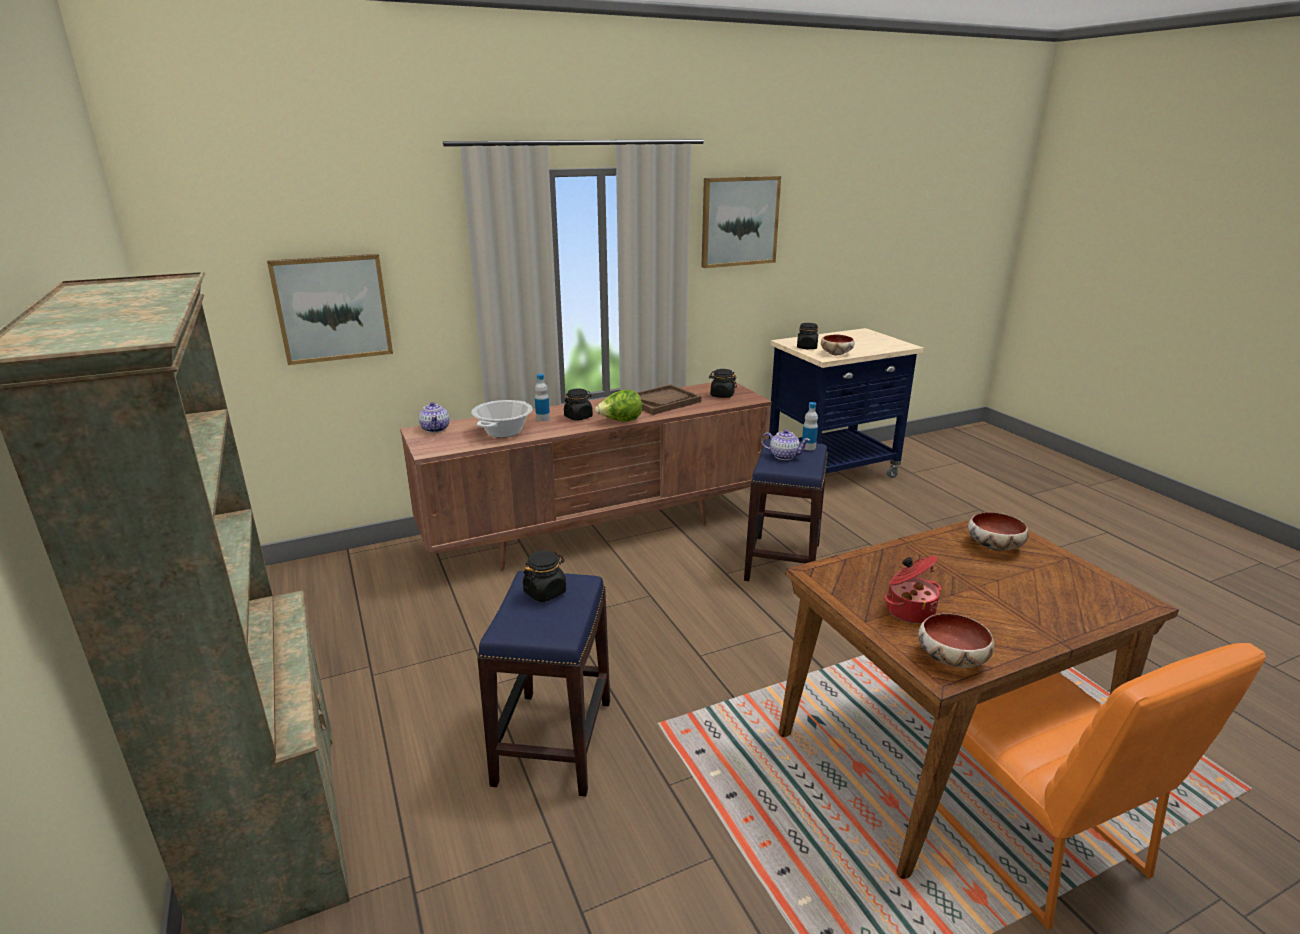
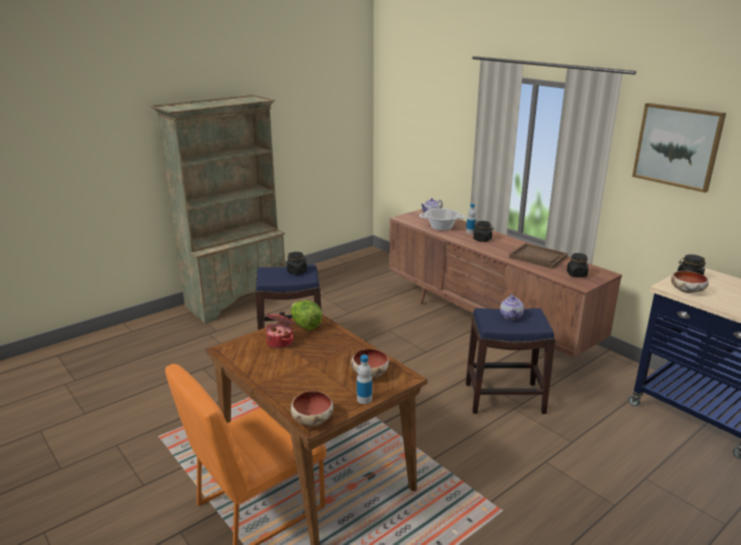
camera: 75 degrees right, 0 degrees up
picture [267,254,393,365] -> none
lettuce [595,390,642,421] -> lettuce moved to [291,300,323,330]
bottle [802,402,818,450] -> bottle moved to [357,355,372,404]
bowl [918,613,994,668] -> bowl moved to [290,391,333,426]

